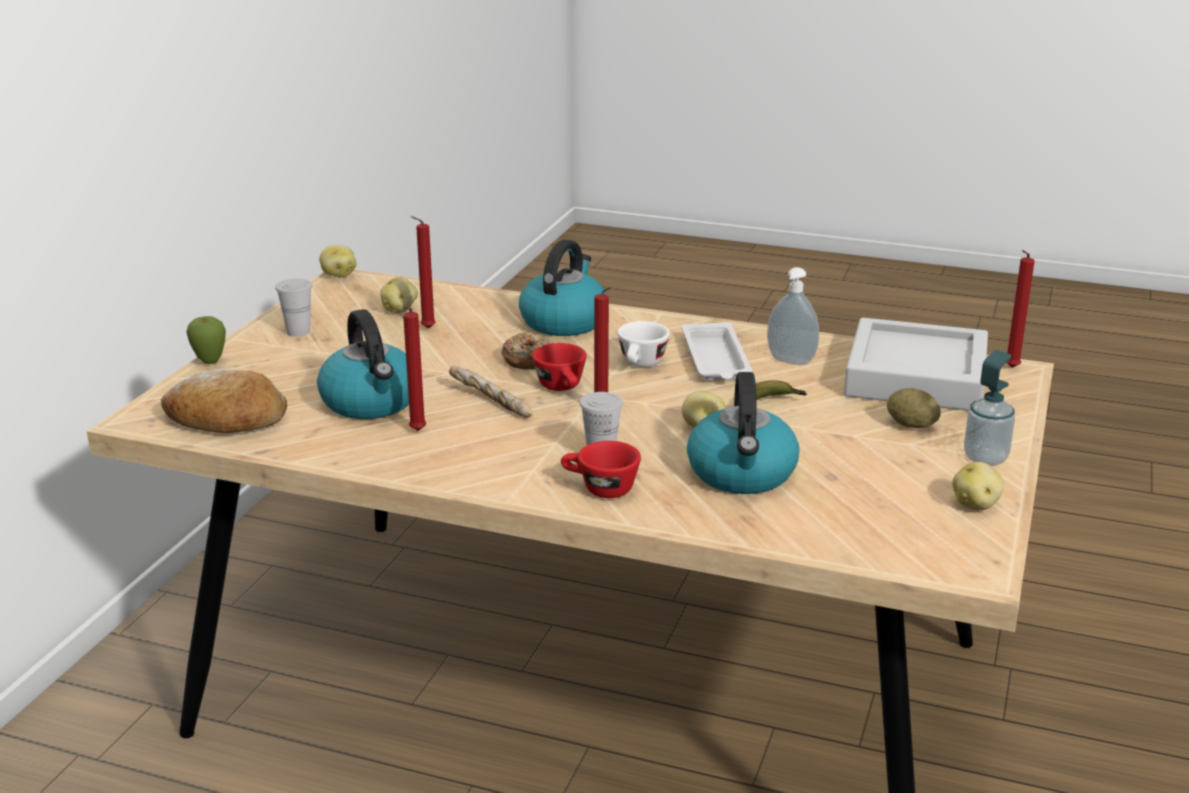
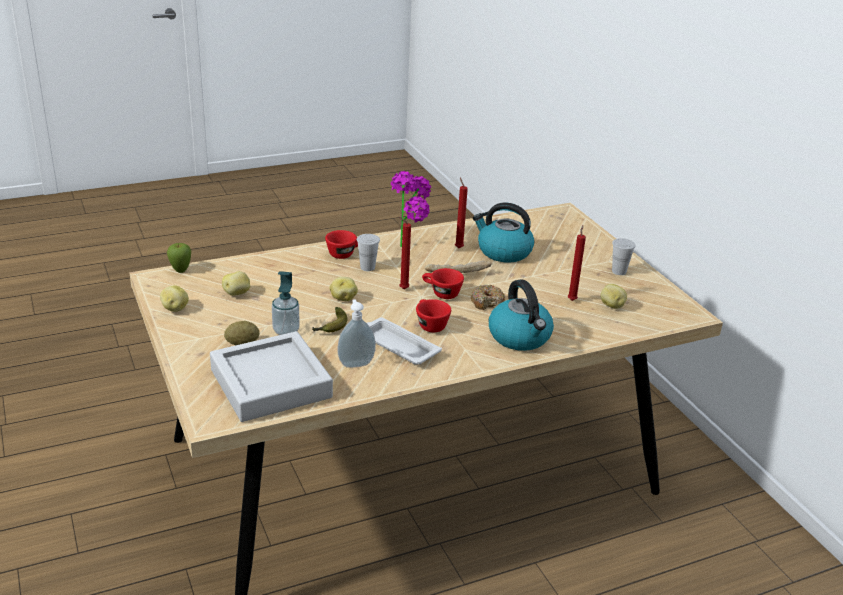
camera: 135 degrees right, 5 degrees up
bread [161,369,287,433] -> none
apple [186,316,226,364] -> apple moved to [167,243,191,273]
potato [319,245,356,277] -> potato moved to [222,271,250,296]
white cup [617,321,670,367] -> red cup [416,299,451,332]
kettle [687,372,799,494] -> none
soap dispenser [964,350,1015,466] -> soap dispenser moved to [272,271,300,335]
red candle [1006,250,1035,368] -> none
none -> potted plant [391,171,431,247]

